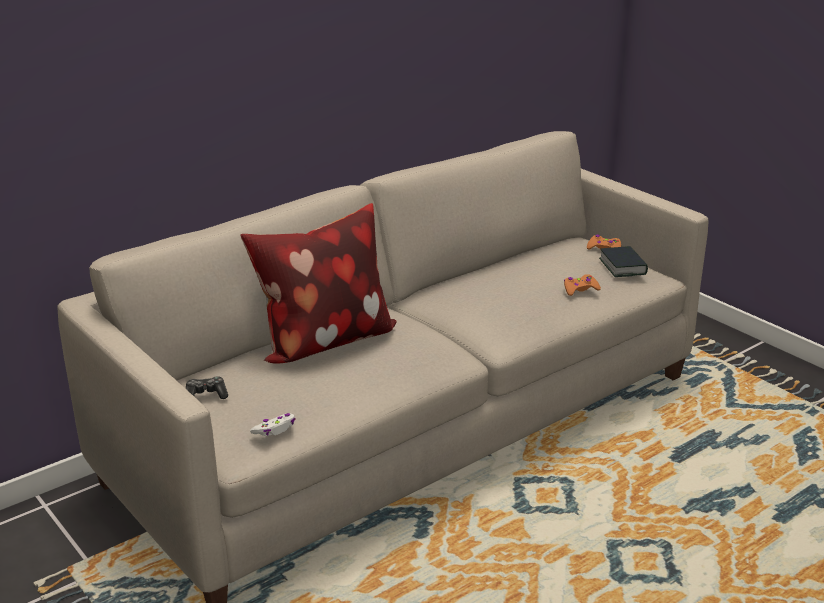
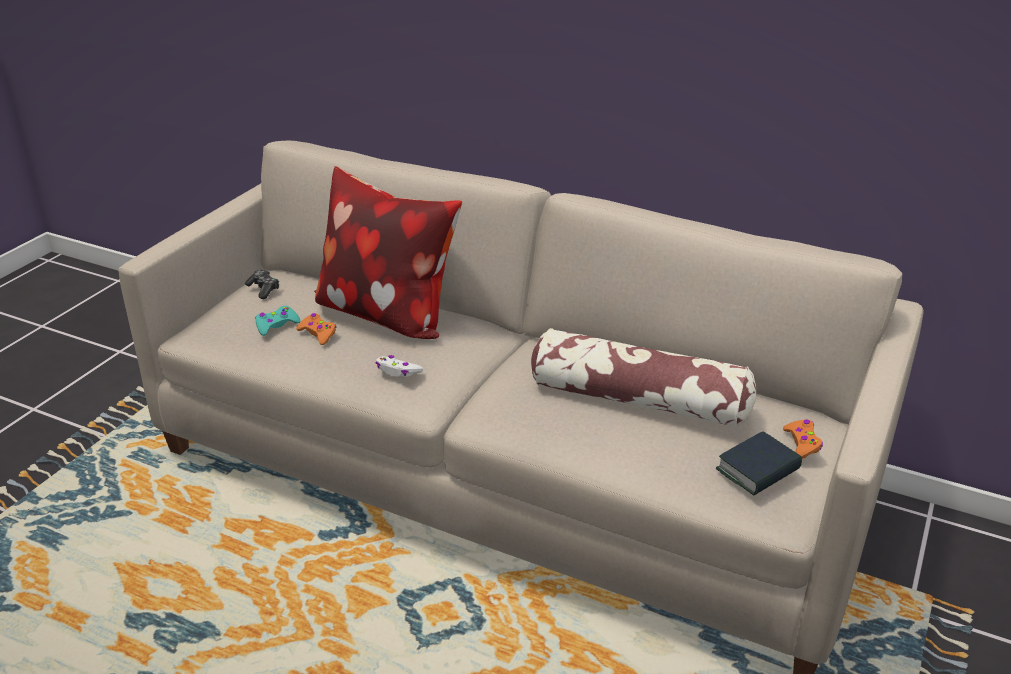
camera: 65 degrees right, 5 degrees up
white game controller [250,413,296,436] -> white game controller moved to [375,355,423,377]
orange game controller [564,274,601,296] -> orange game controller moved to [296,313,336,345]
none -> turquoise game controller [255,306,301,336]
none -> pillow [531,328,756,428]

